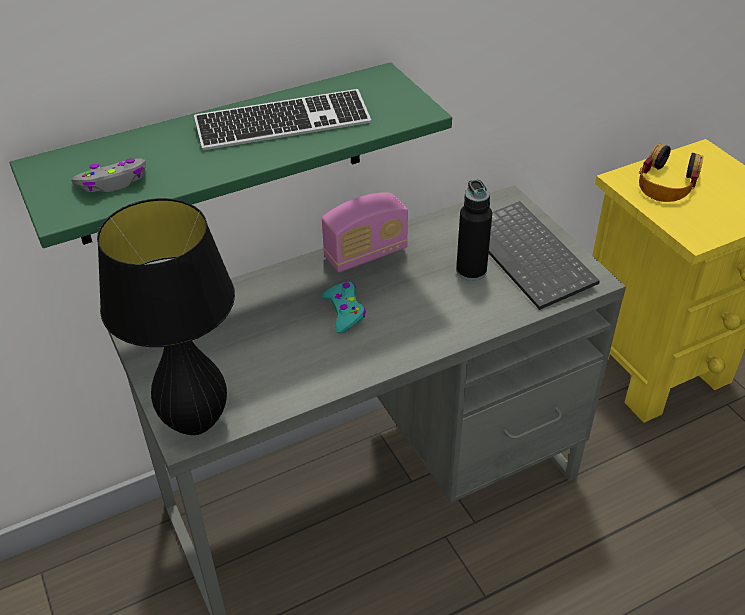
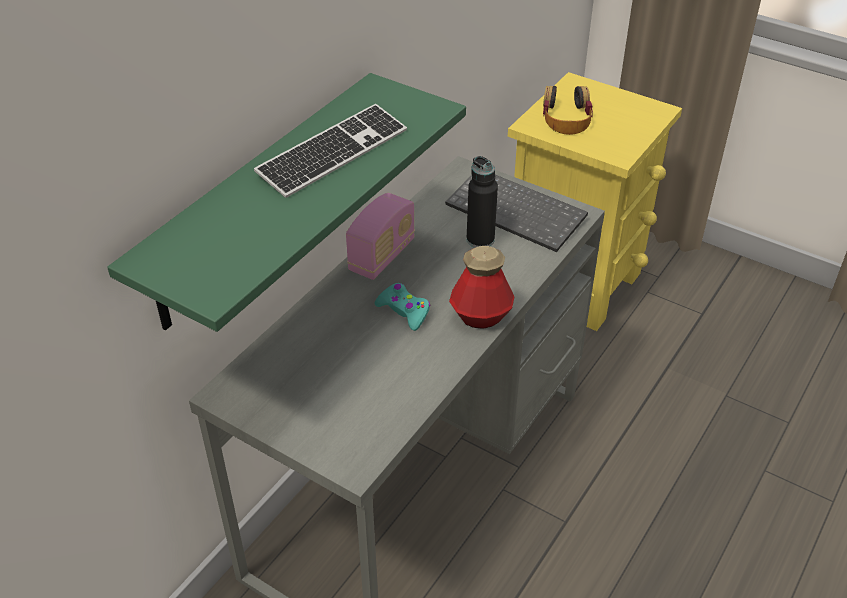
camera: 30 degrees left, 0 degrees up
grey game controller [71,158,146,192] -> none
black table lamp [97,198,235,435] -> none
none -> bottle [449,246,514,329]

